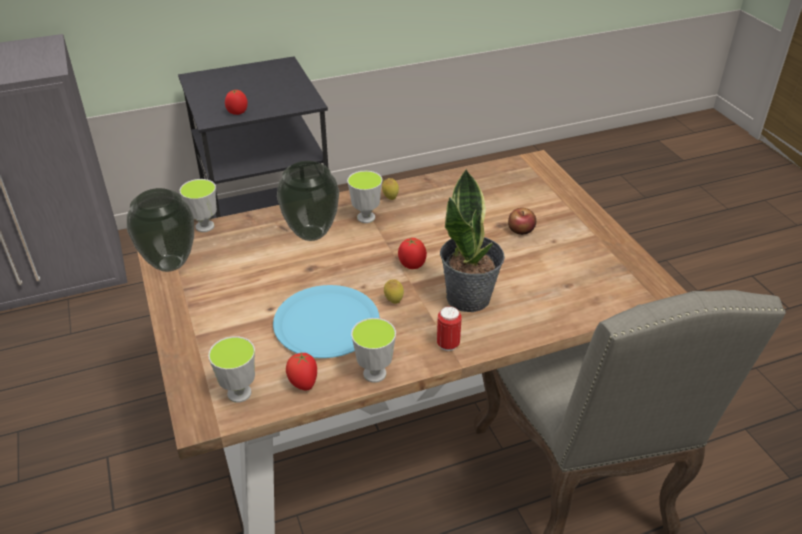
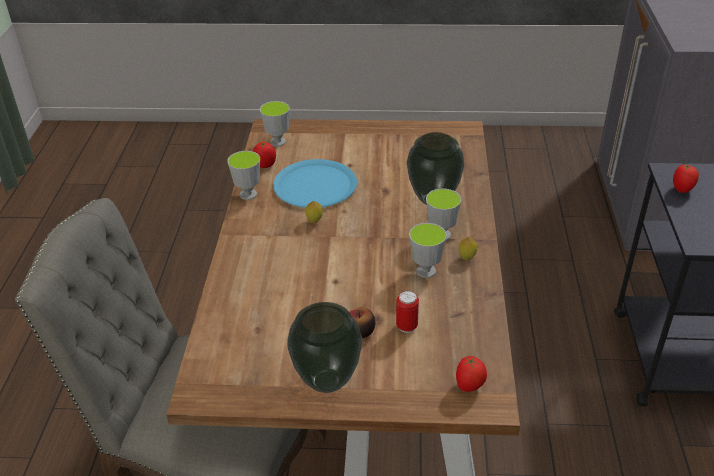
camera: 115 degrees right, 0 degrees up
vase [127,188,194,272] -> vase moved to [287,302,362,393]
cup [179,179,217,232] -> cup moved to [409,223,446,278]
tomato [398,238,427,269] -> tomato moved to [456,356,487,392]
can [437,306,462,351] -> can moved to [396,291,419,333]
potted plant [440,168,505,312] -> none

